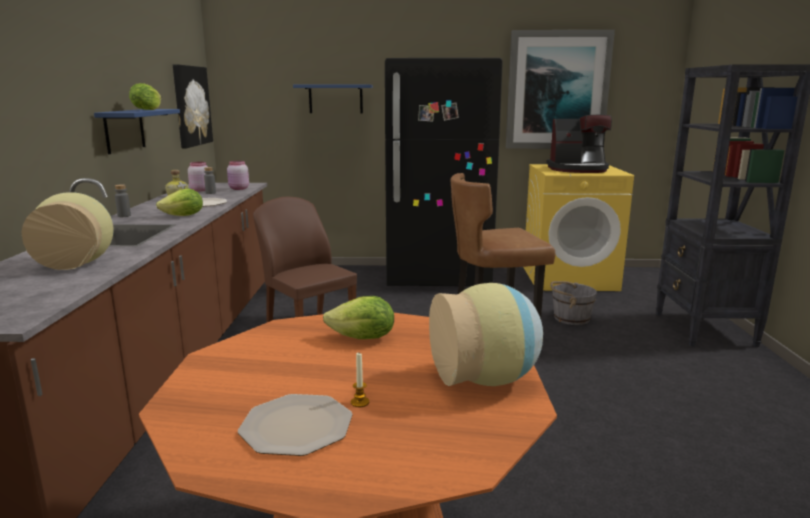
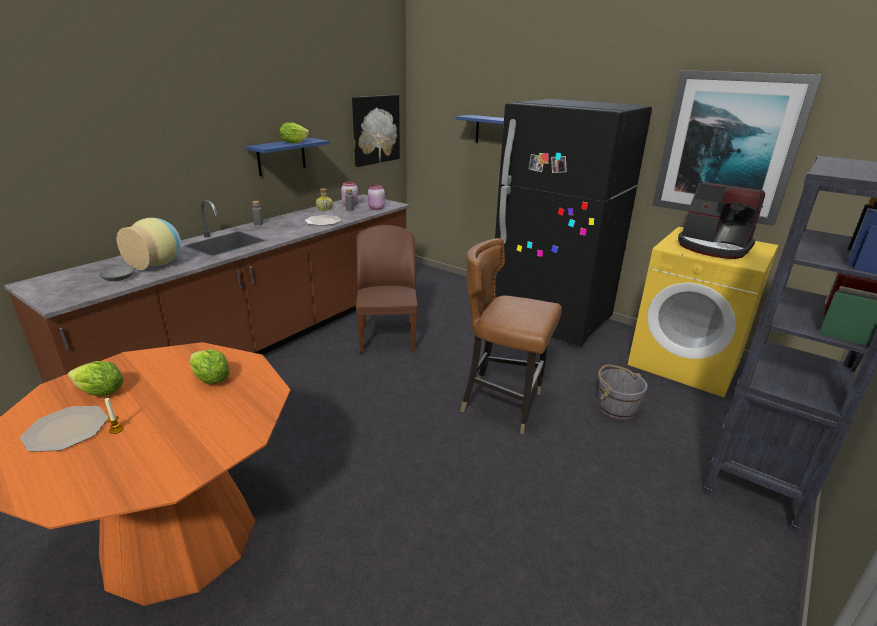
camera: 35 degrees right, 10 degrees up
lettuce [156,189,203,216] -> lettuce moved to [68,361,124,396]
vase [429,283,543,386] -> none
none -> grey bowl [99,266,134,281]

